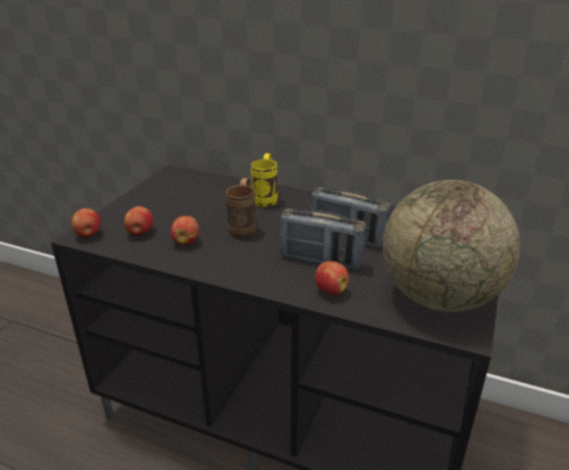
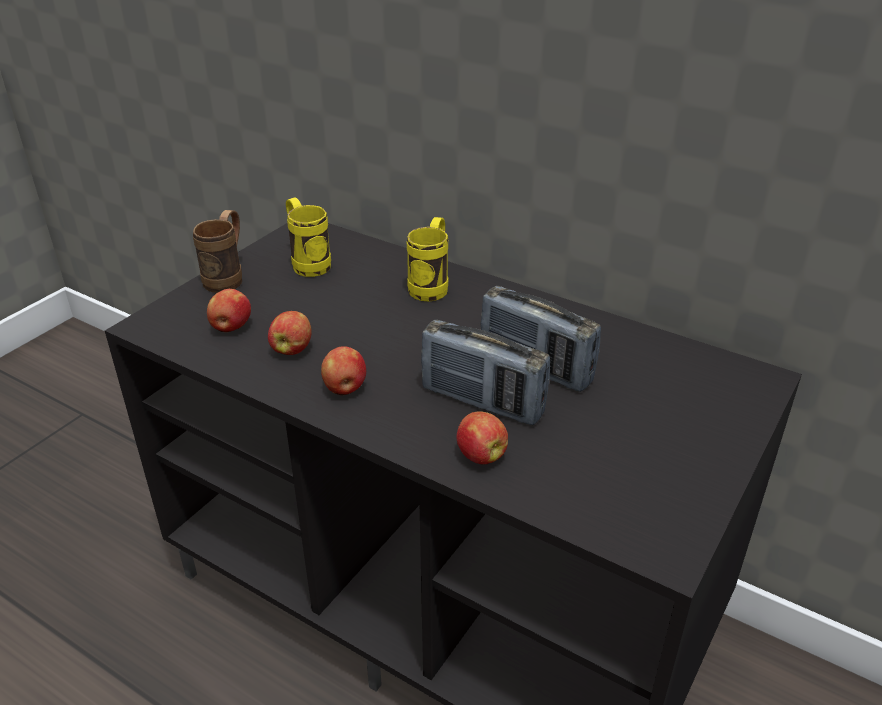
camera: 10 degrees right, 5 degrees up
apple [71,208,101,238] -> apple moved to [321,346,366,395]
brown mug [226,178,256,238] -> brown mug moved to [193,210,242,293]
globe [383,180,520,312] -> none
none -> yellow mug [286,198,331,277]

